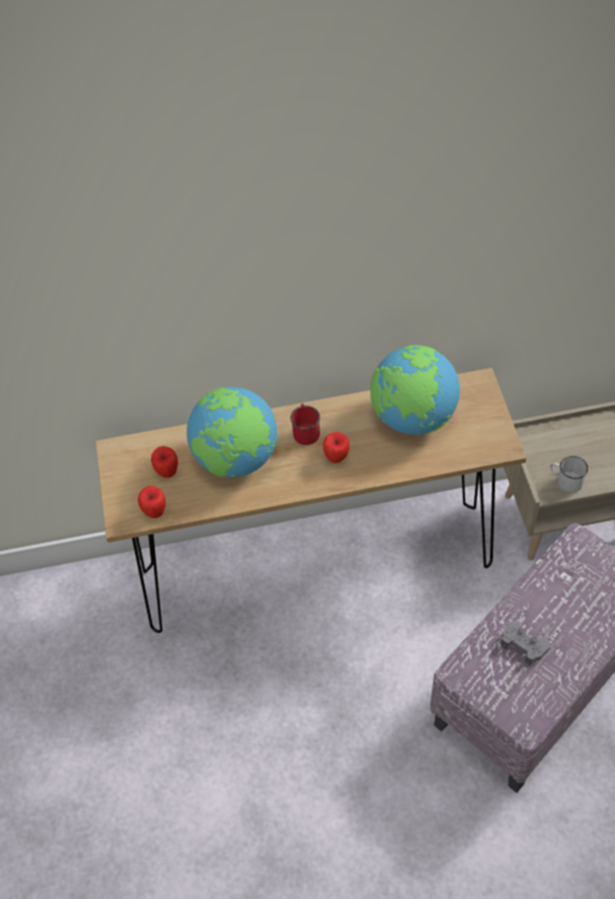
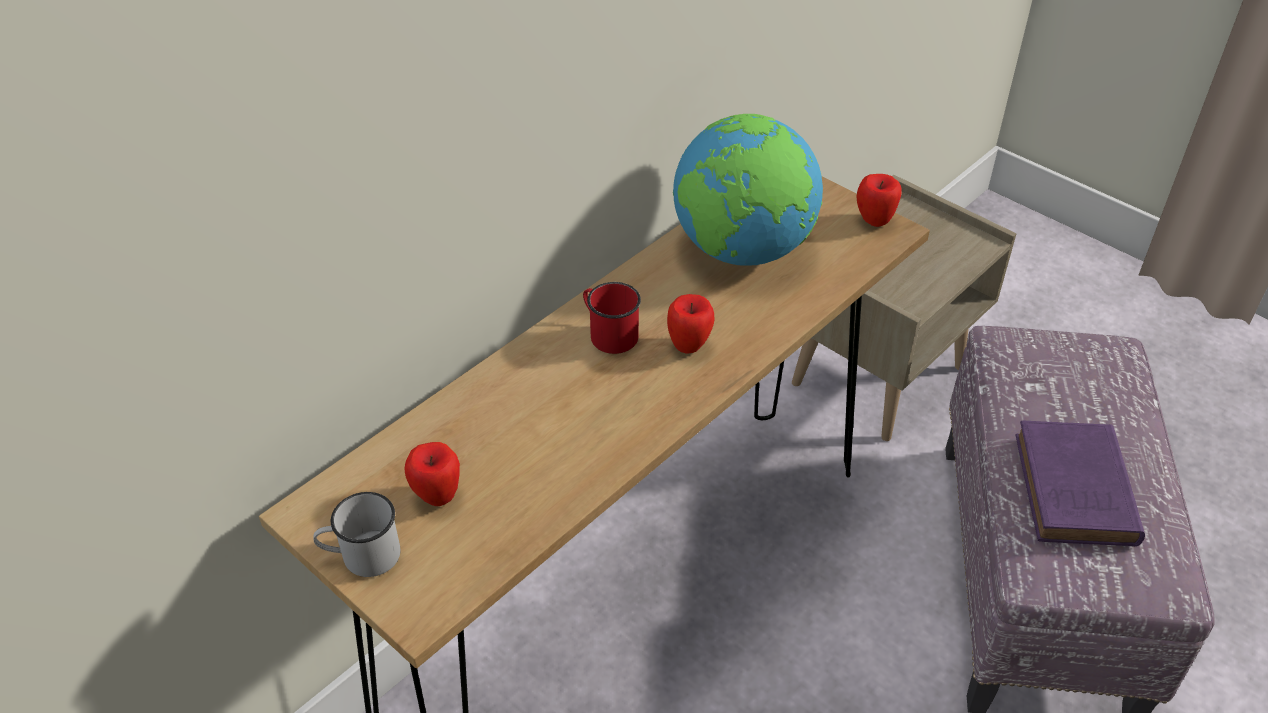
camera: 40 degrees left, 10 degrees down
apple [138,486,166,518] -> apple moved to [857,174,902,227]
globe [187,387,278,477] -> none
grey game controller [501,620,551,665] -> purple book [1015,421,1145,546]
white mug [550,456,588,493] -> white mug moved to [313,492,400,577]

